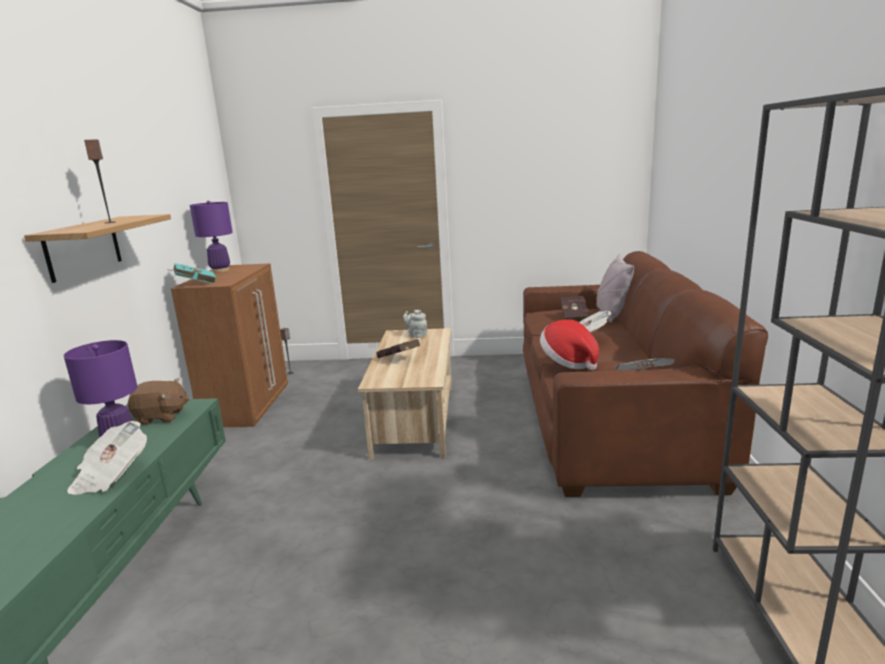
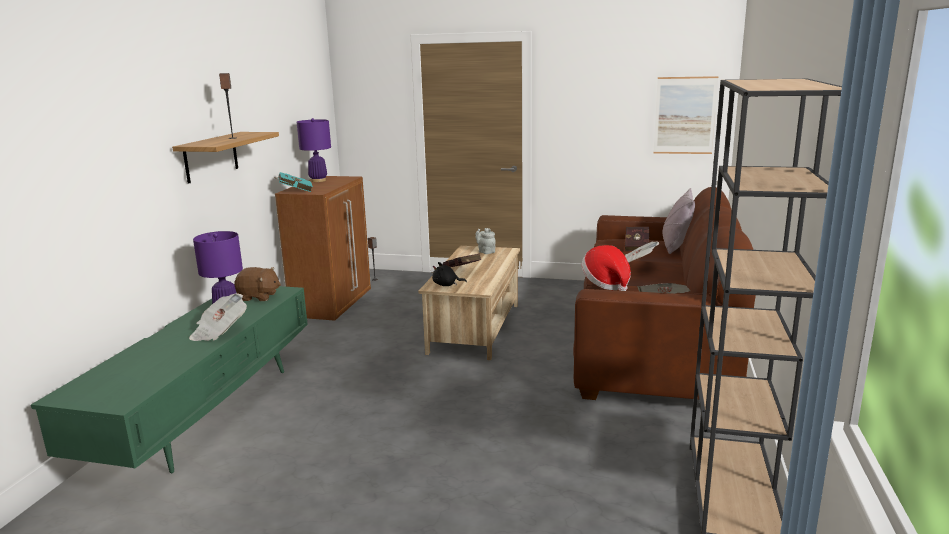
camera: 10 degrees right, 0 degrees up
none -> black plush toy [432,262,467,286]
none -> picture [653,76,718,154]

